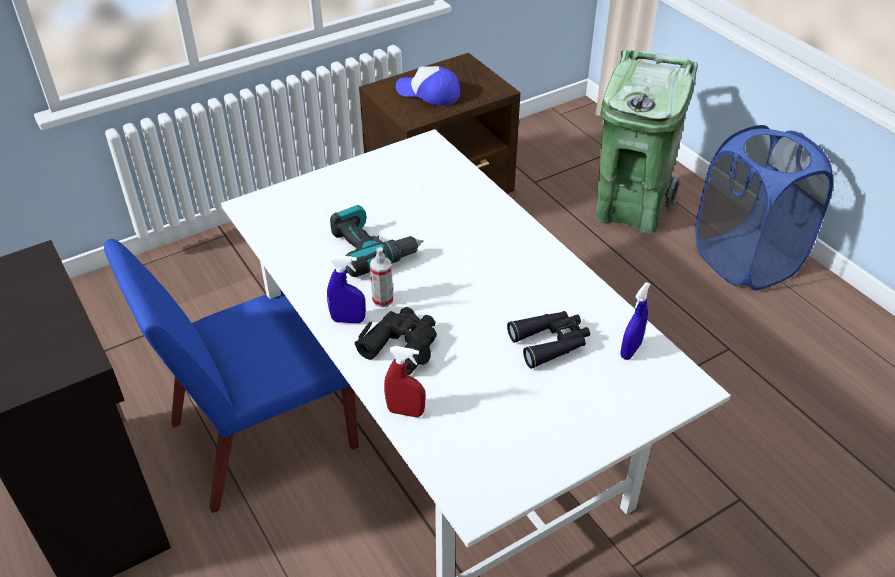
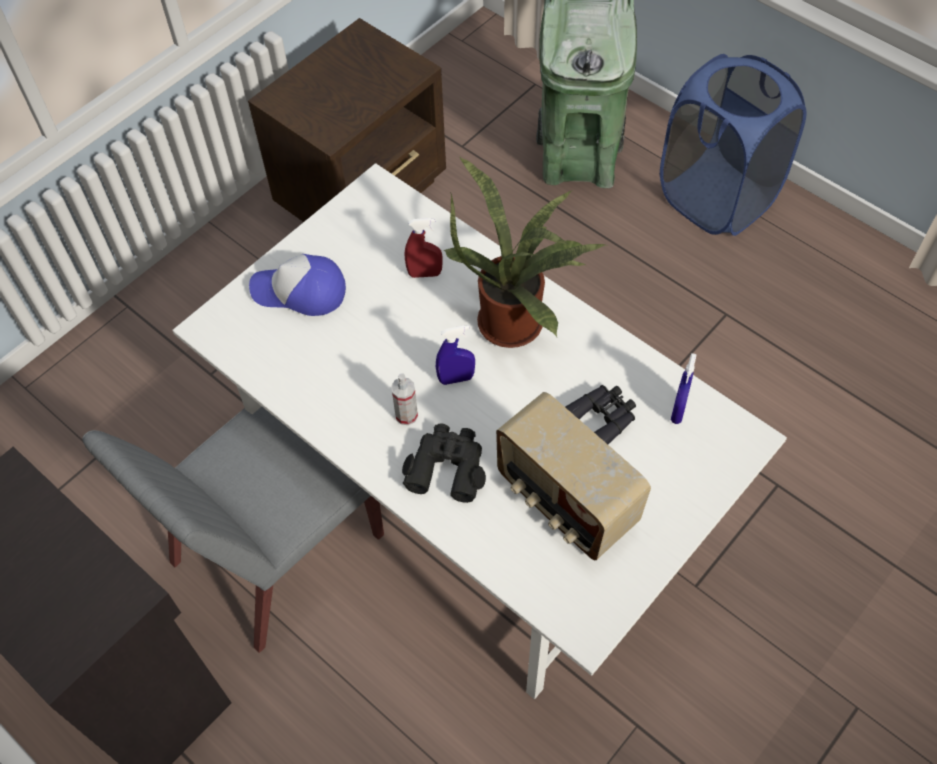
camera: 15 degrees left, 15 degrees up
blue chair [104,239,359,513] -> grey chair [82,407,384,653]
blue spray bottle [327,256,366,323] -> blue spray bottle moved to [436,325,475,385]
power drill [330,205,424,277] -> none
red spray bottle [384,346,426,417] -> red spray bottle moved to [405,218,442,278]
cap [396,66,460,106] -> cap moved to [249,254,346,316]
none -> potted plant [444,157,609,348]
none -> radio [496,392,651,560]

